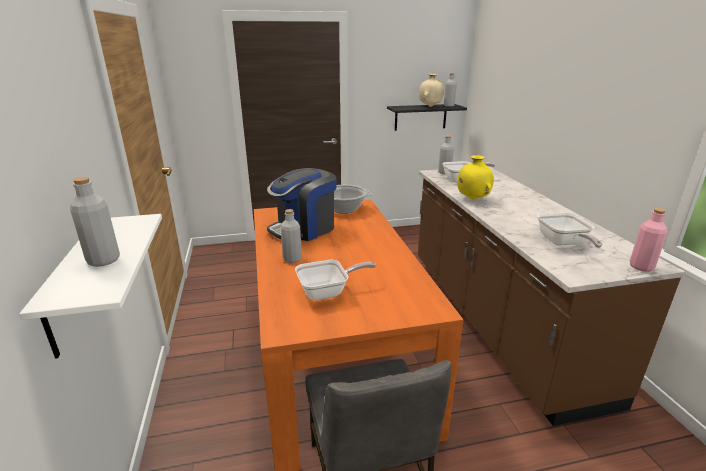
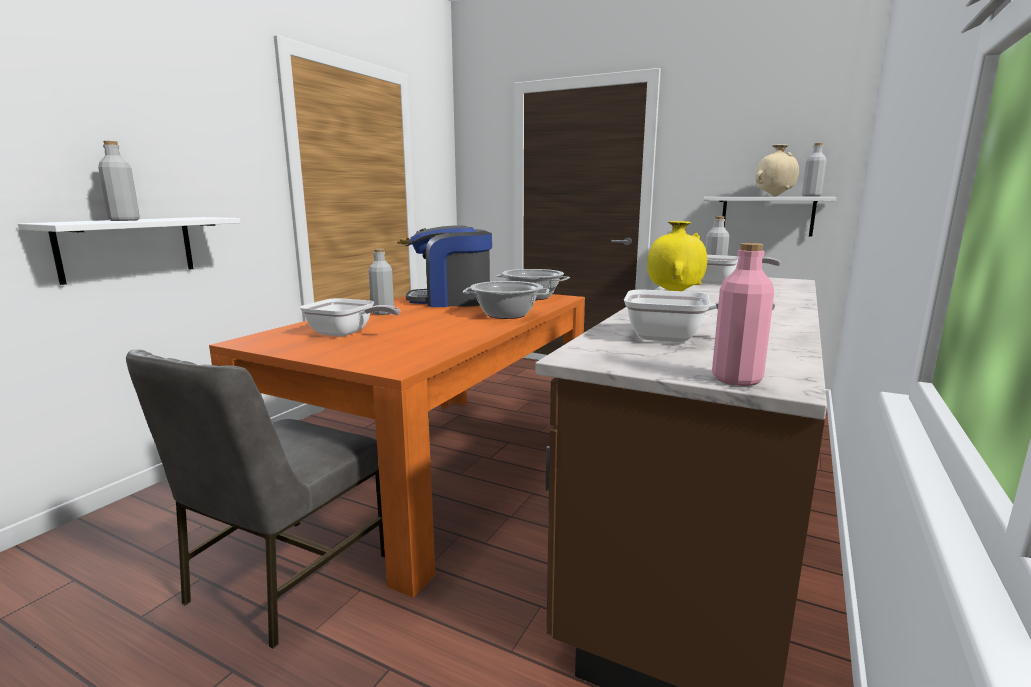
camera: 40 degrees right, 10 degrees down
black shelf [387,104,467,131] -> white shelf [703,197,836,237]
frying pan [537,213,603,248] -> frying pan turned 105 degrees counterclockwise [624,290,775,342]
none -> cooking pot [463,281,549,319]

